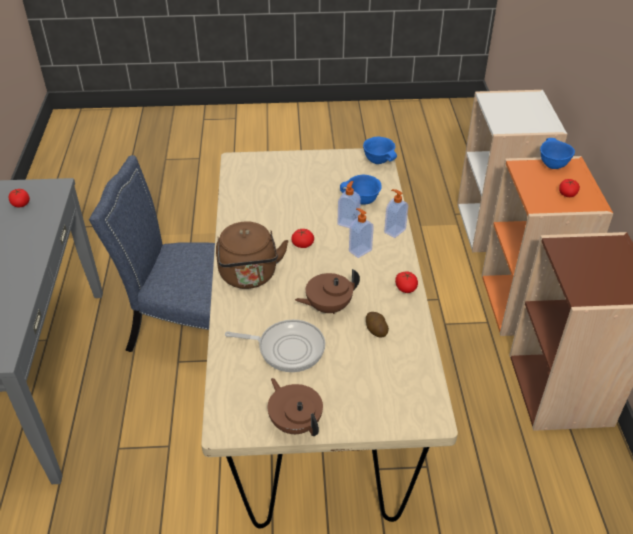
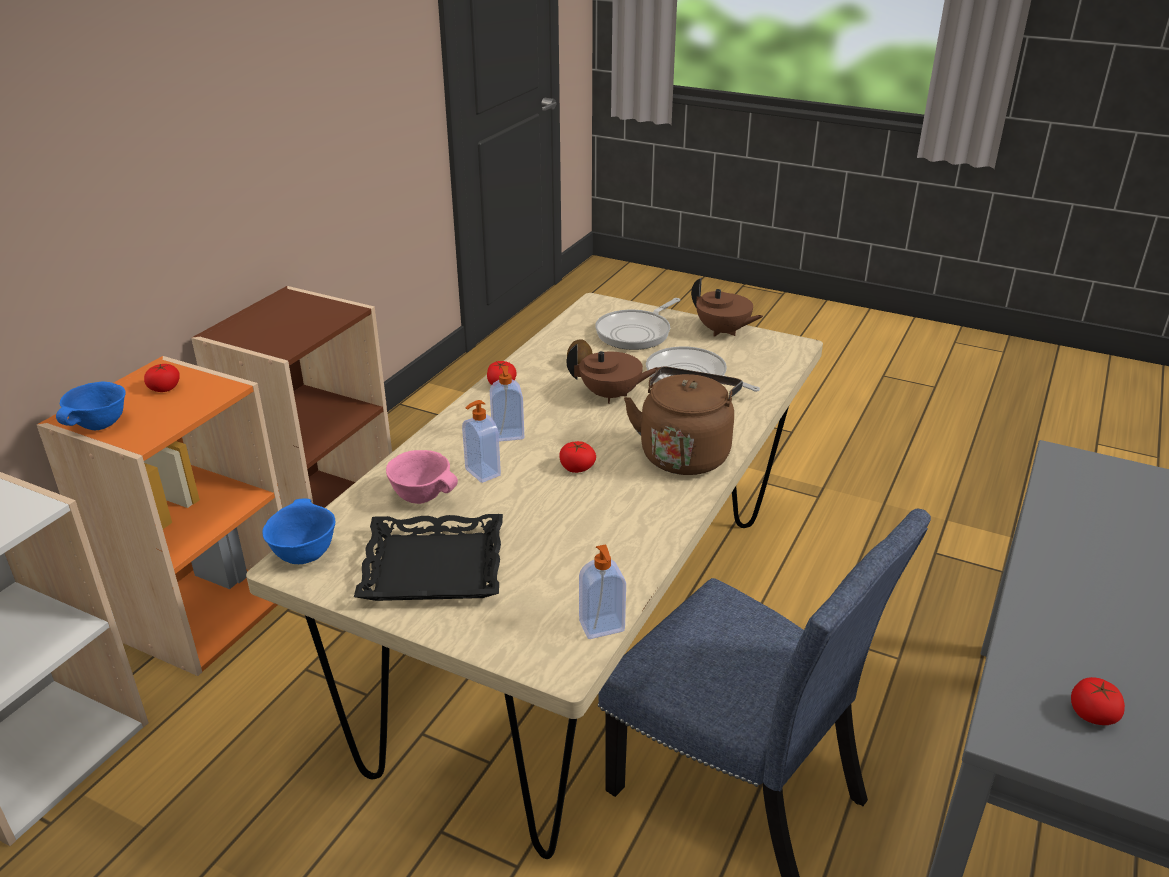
camera: 150 degrees left, 10 degrees down
brown teapot [268,378,323,436] -> brown teapot turned 45 degrees counterclockwise [691,278,763,337]
blue bowl [340,175,382,205] -> pink bowl [386,450,458,504]
soap dispenser [384,189,408,238] -> soap dispenser moved to [579,544,626,639]
none -> black tray [354,514,503,601]
none -> frying pan [595,298,680,350]

